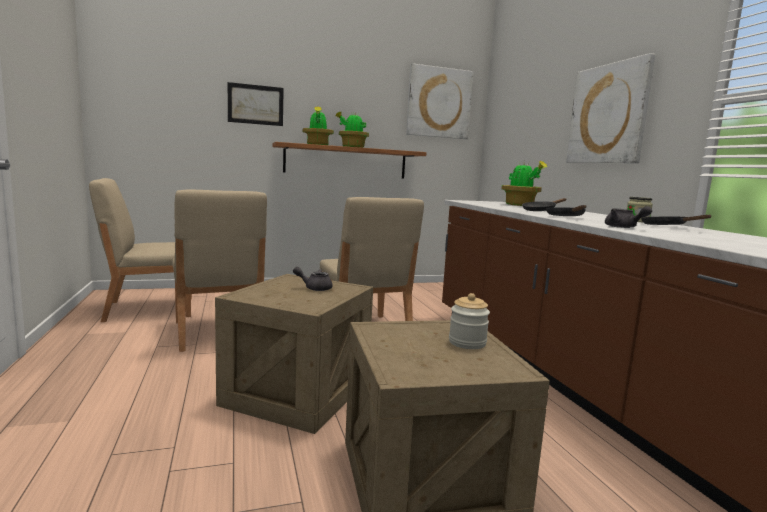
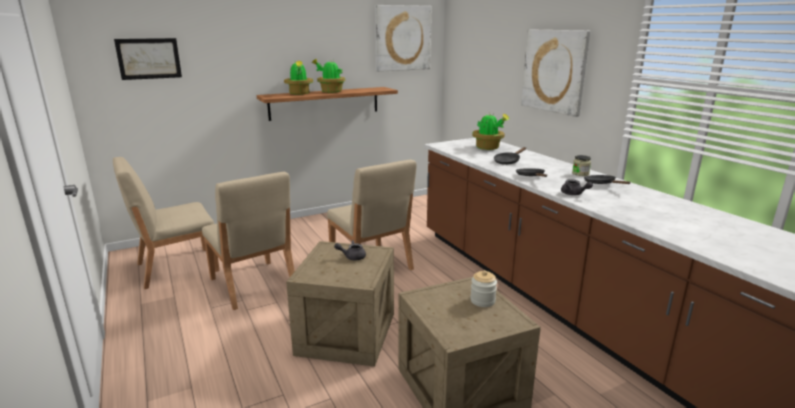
camera: 10 degrees left, 10 degrees up
picture [228,82,284,126] -> picture moved to [114,38,182,80]

